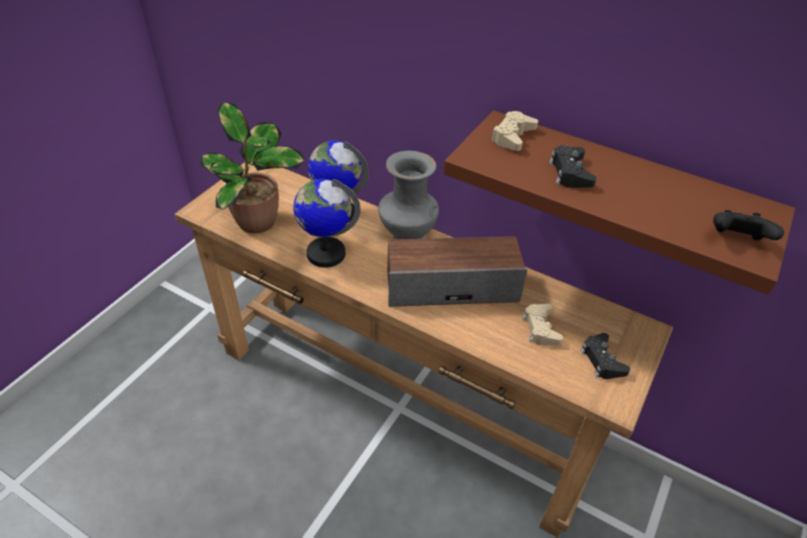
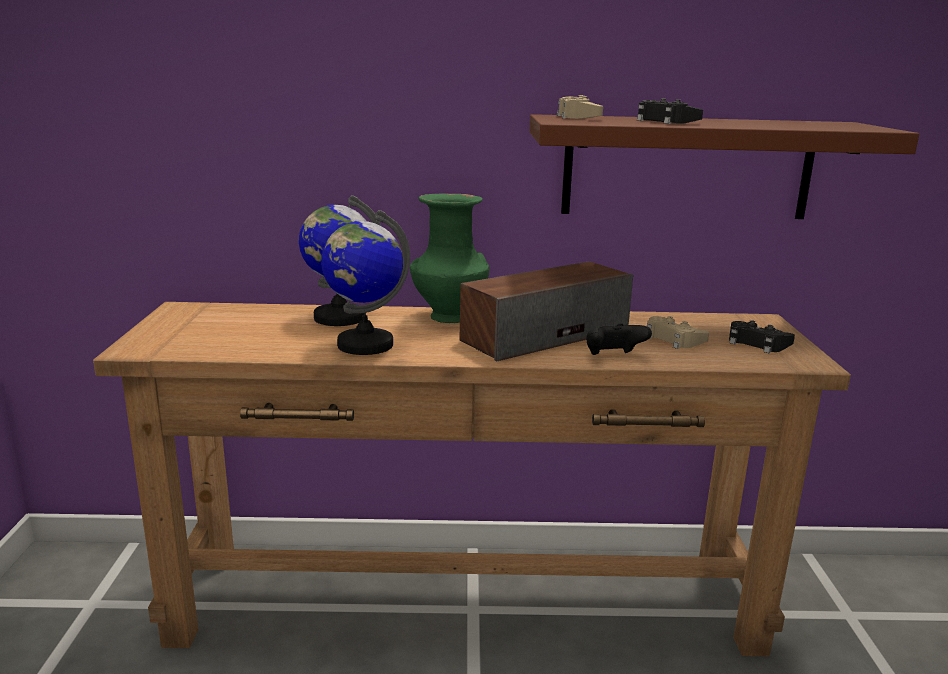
camera: 30 degrees left, 25 degrees down
potted plant [200,102,305,233] -> none
grey vase [378,151,439,239] -> green vase [410,194,489,323]
black game controller [713,210,784,240] -> black game controller moved to [587,323,652,355]

